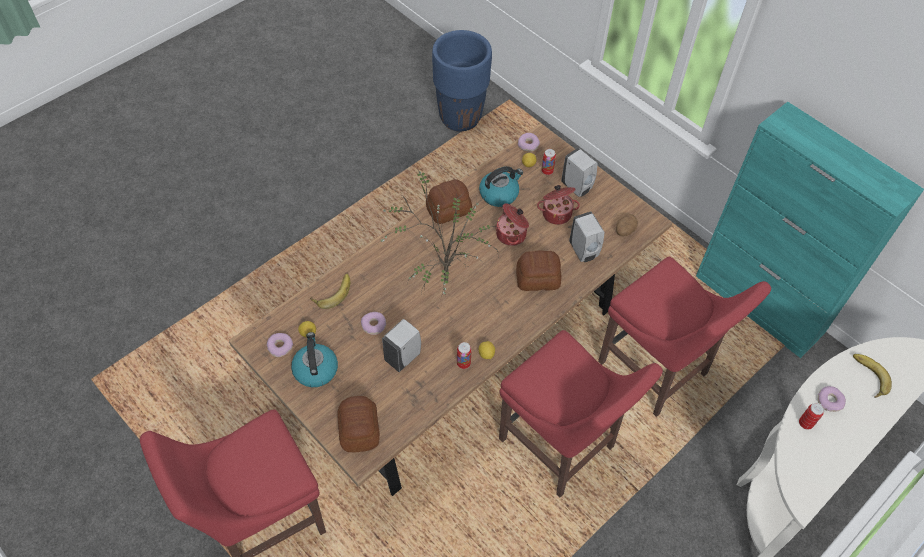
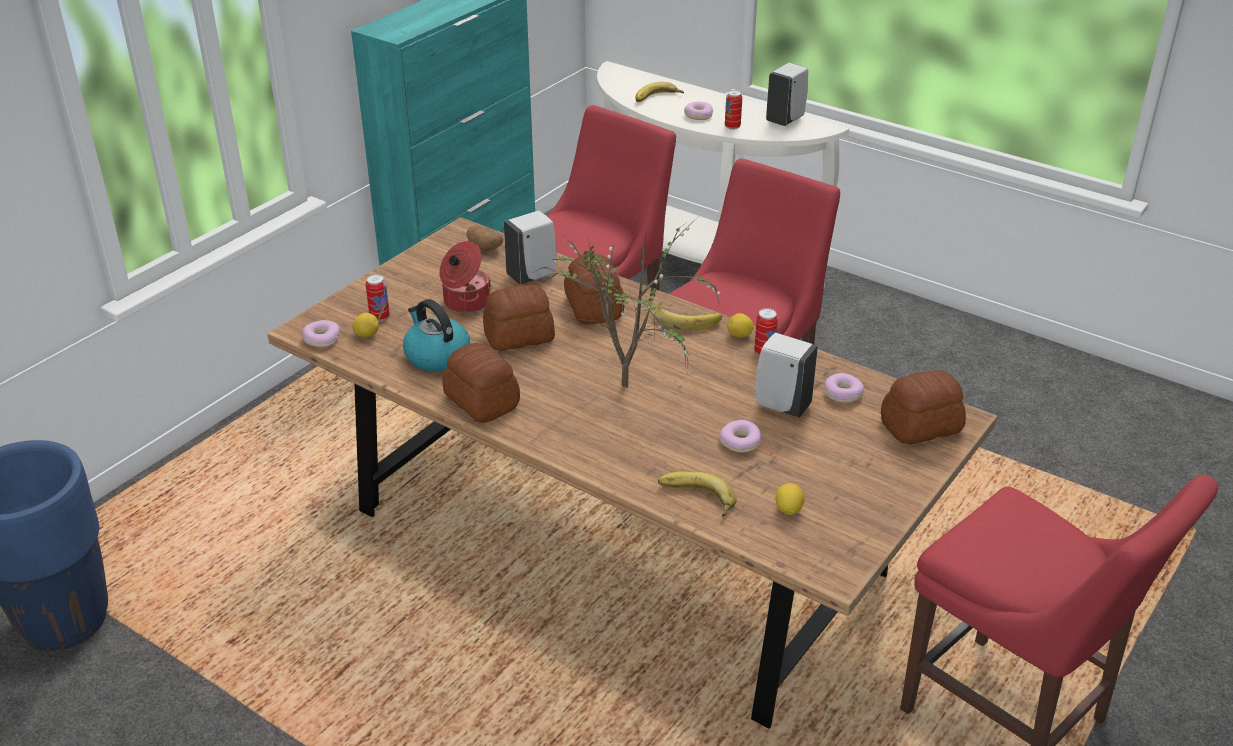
camera: 100 degrees left, 20 degrees down
donut [267,333,293,357] -> donut moved to [824,373,864,403]
kettle [291,332,338,387] -> none
cooking pot [495,203,529,246] -> bread [483,285,555,351]
white soap dispenser [561,148,598,197] -> white soap dispenser moved to [766,63,808,126]
none -> banana [654,302,722,330]

